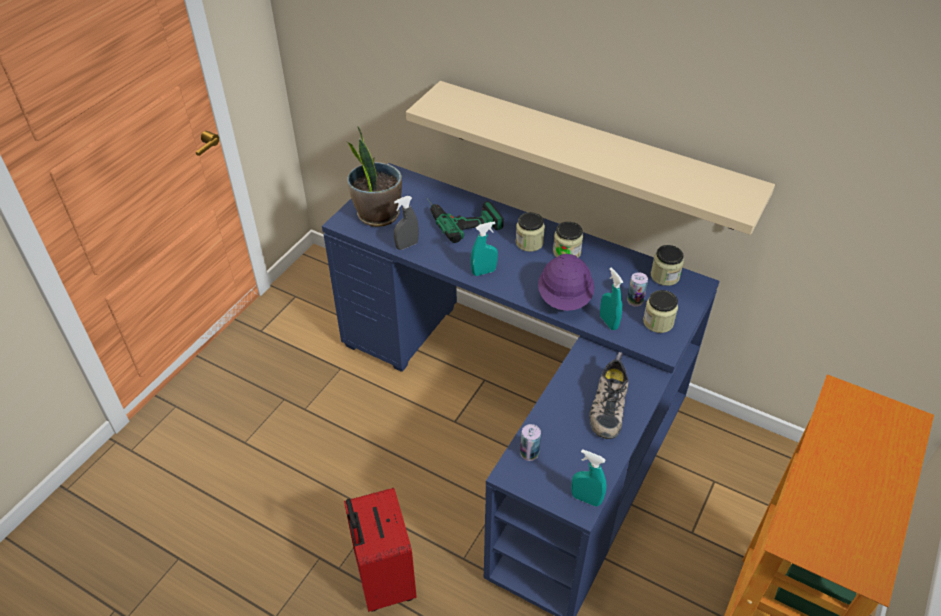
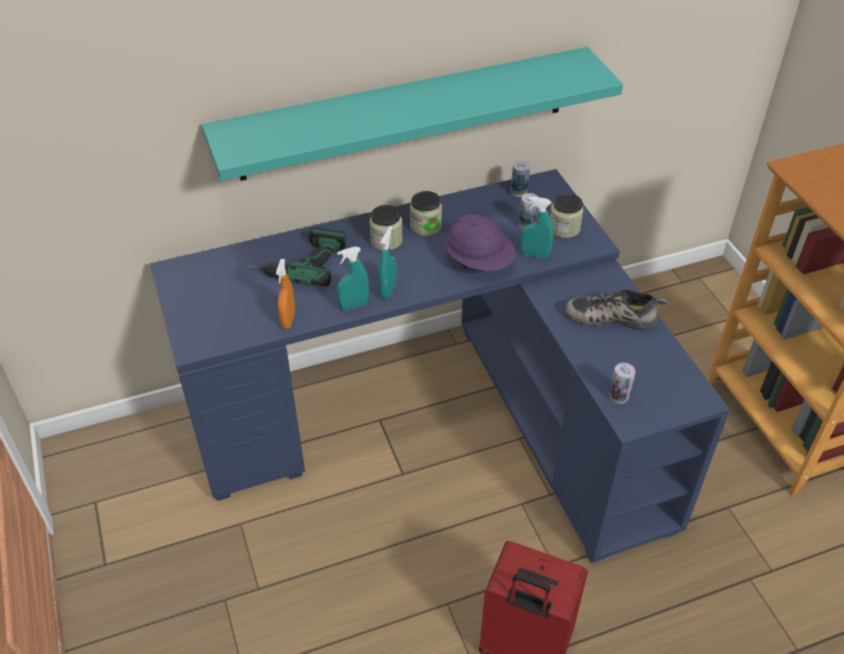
camera: 50 degrees left, 0 degrees up
potted plant [347,126,402,227] -> none
grey spray bottle [394,196,419,250] -> orange spray bottle [276,259,295,329]
beige shelf [406,81,775,235] -> turquoise shelf [202,47,623,181]
turquoise spray bottle [571,449,607,507] -> turquoise spray bottle moved to [337,247,369,310]
shoe [589,352,629,439] -> shoe turned 135 degrees clockwise [565,289,667,331]
jar [651,245,684,286] -> can [511,161,530,197]

